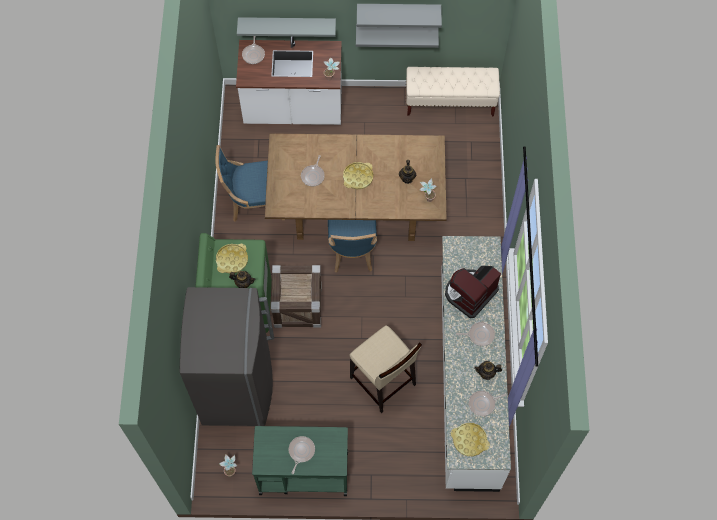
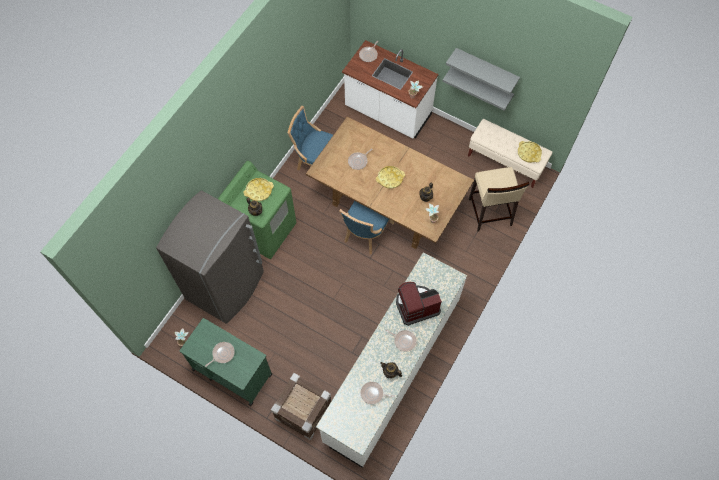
camera: 30 degrees right, 0 degrees up
grey shelf [237,17,336,37] -> none
crate [271,265,322,328] -> crate moved to [271,373,331,440]
beige stool [349,325,422,413] -> beige stool moved to [469,167,529,231]
yellow tray [451,423,490,456] -> yellow tray moved to [518,141,542,163]

